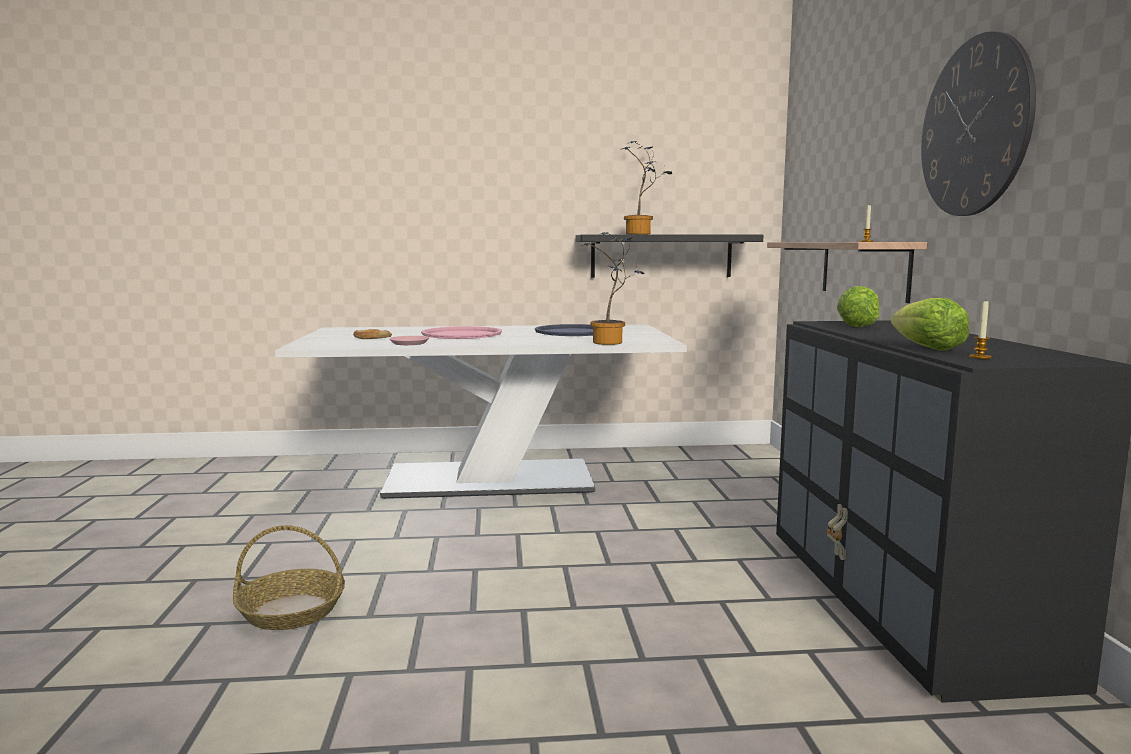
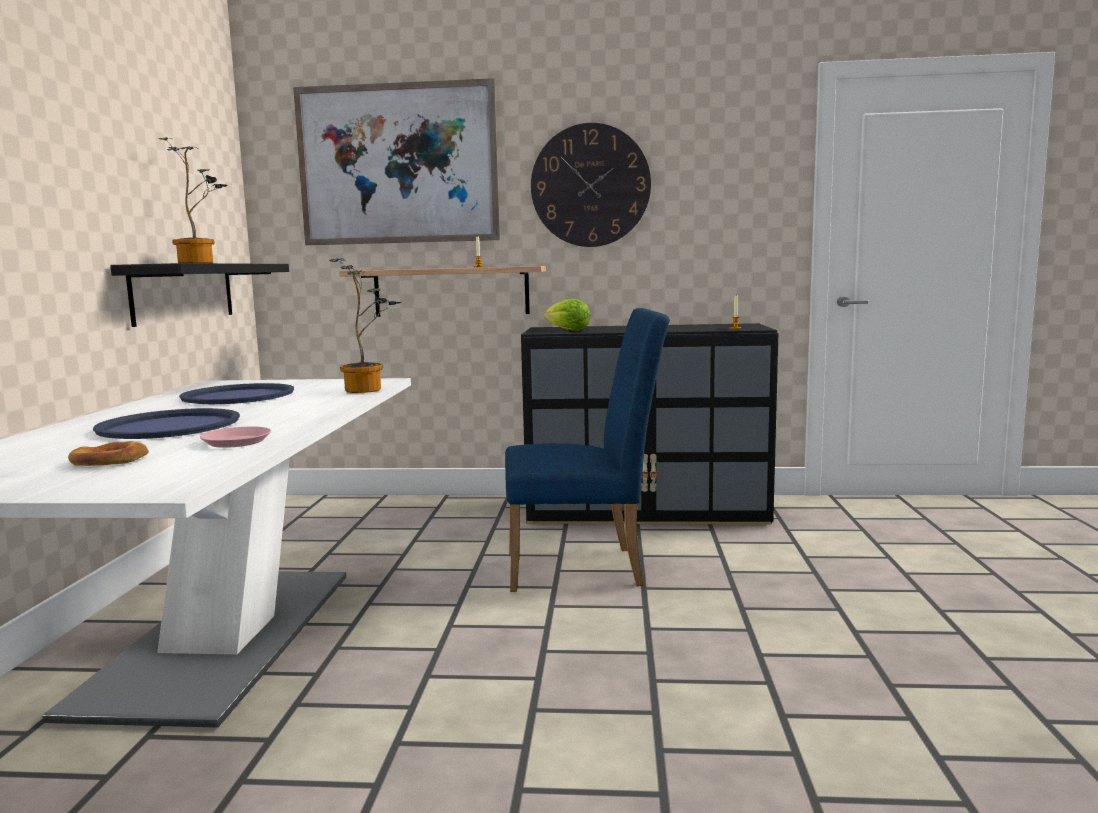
camera: 80 degrees left, 0 degrees up
basket [233,525,345,630] -> none
pink tray [421,326,502,339] -> blue tray [93,408,240,439]
lettuce [891,298,969,351] -> none
none -> picture [293,78,500,245]
none -> blue chair [505,308,670,592]

